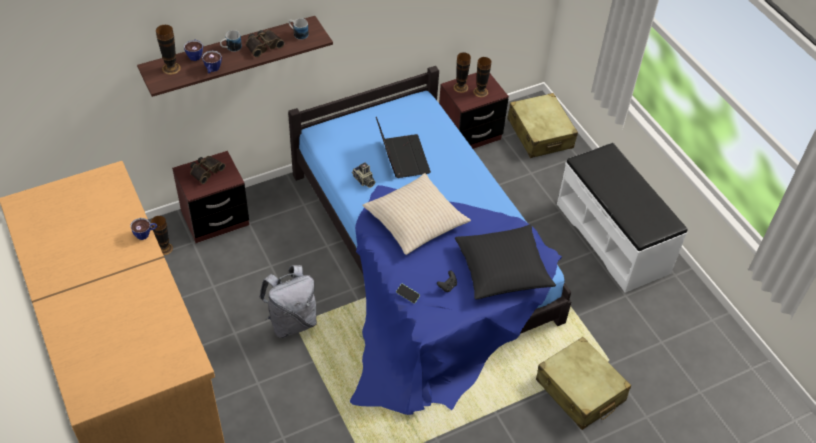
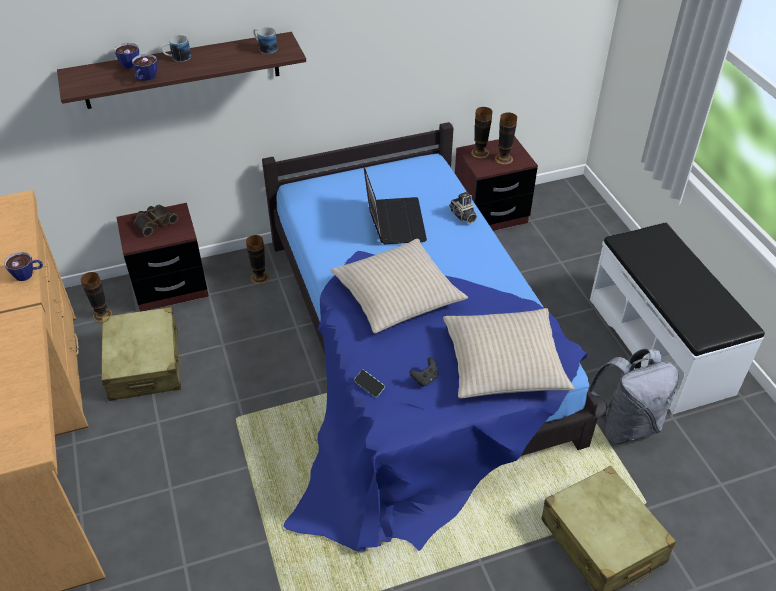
camera: 10 degrees right, 5 degrees down
vase [156,25,181,75] -> vase moved to [246,235,269,284]
binoculars [246,30,285,58] -> none
grey backpack [259,265,317,338] -> grey backpack moved to [589,349,678,444]
camera [352,162,375,188] -> camera moved to [449,192,477,223]
black pillow [455,225,556,300] -> beige pillow [443,308,575,398]
beige suitcase [507,93,578,158] -> beige suitcase moved to [101,307,181,401]

